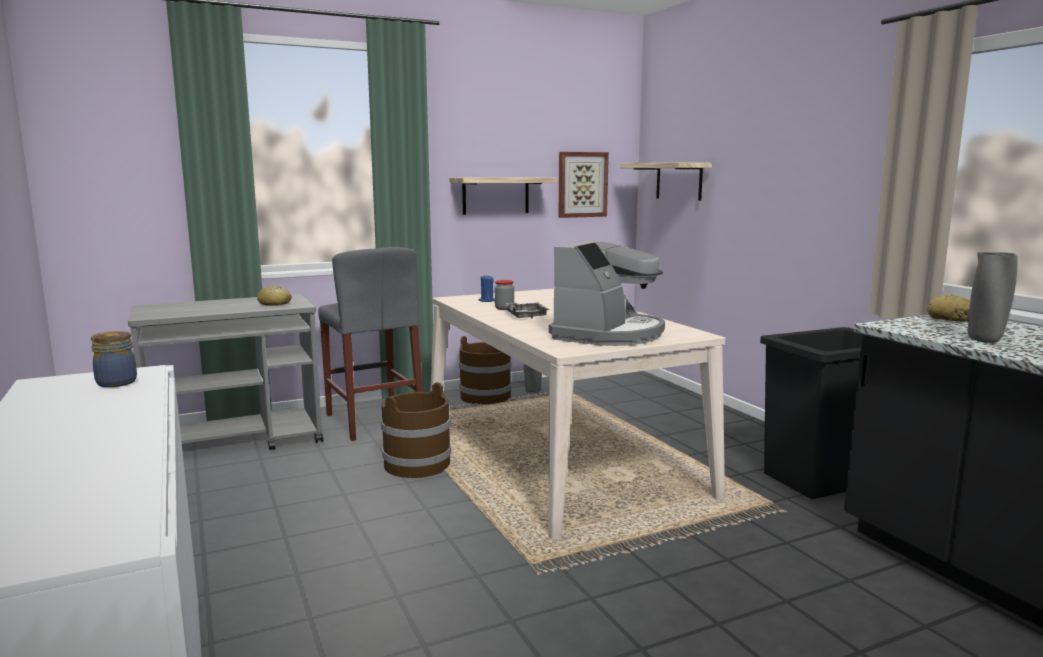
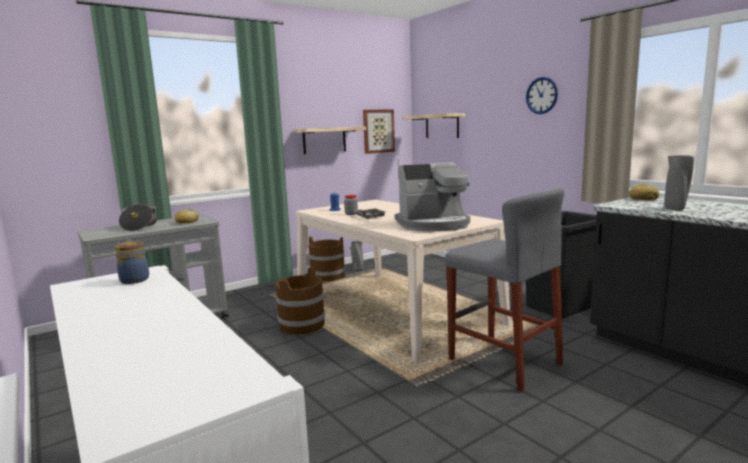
camera: 10 degrees left, 0 degrees up
grey stool [318,247,423,441] -> grey stool moved to [445,188,564,392]
coffee machine [549,239,665,346] -> coffee machine turned 60 degrees clockwise [395,162,470,231]
none -> cooking pot [119,204,157,231]
none -> wall clock [526,77,558,114]

